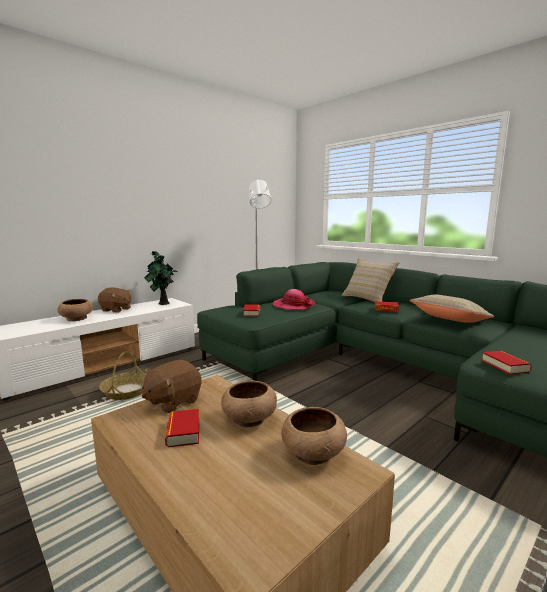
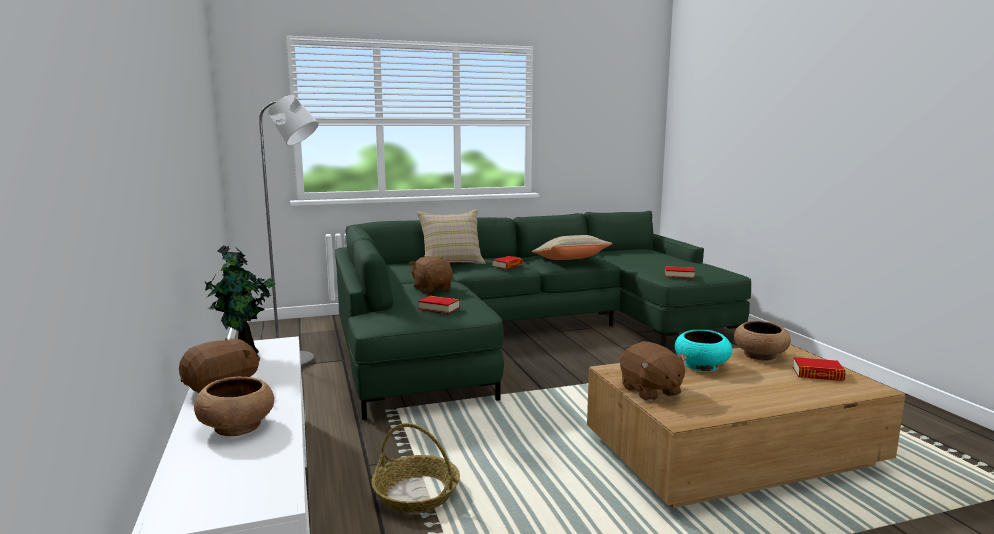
camera: 65 degrees left, 0 degrees up
book [165,409,199,447] -> book moved to [793,357,846,381]
brown bowl [221,381,277,427] -> turquoise bowl [675,330,732,371]
hat [273,289,315,310] -> brown plush toy [409,256,453,293]

